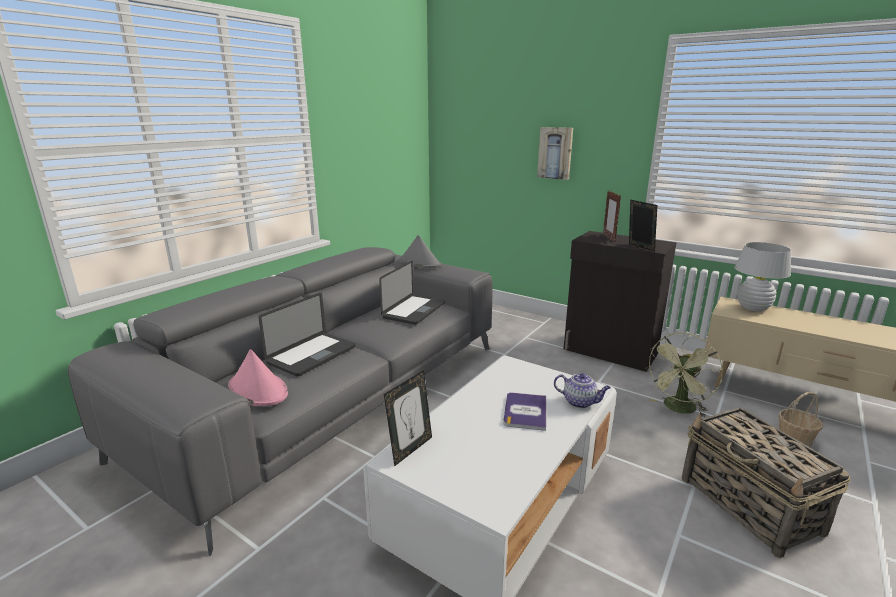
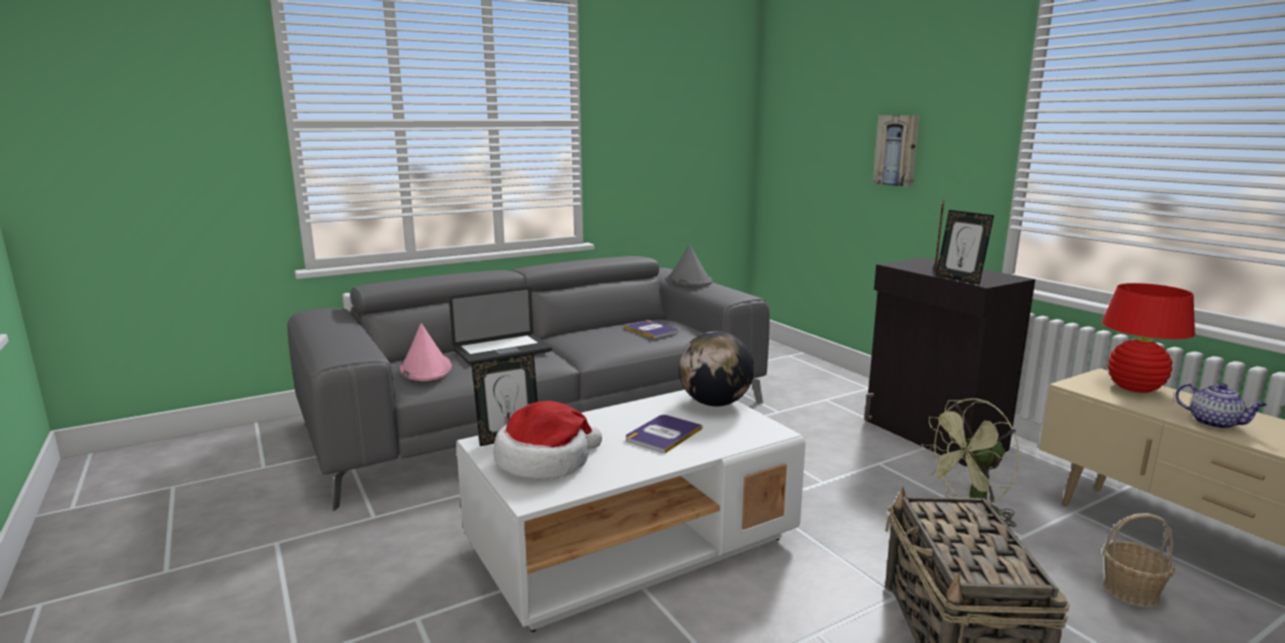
camera: 25 degrees right, 5 degrees down
laptop [379,261,445,325] -> book [624,320,678,339]
teapot [554,373,611,408] -> teapot moved to [1175,383,1267,429]
picture frame [629,199,658,252] -> picture frame turned 150 degrees clockwise [936,210,994,285]
white table lamp [734,242,791,311] -> red table lamp [1102,283,1195,393]
none -> hat [493,401,602,479]
none -> globe [679,331,754,406]

